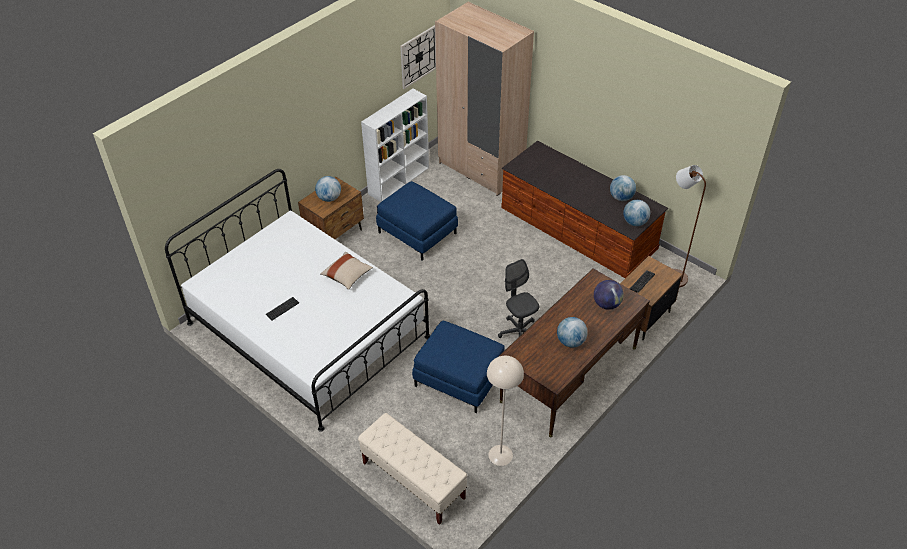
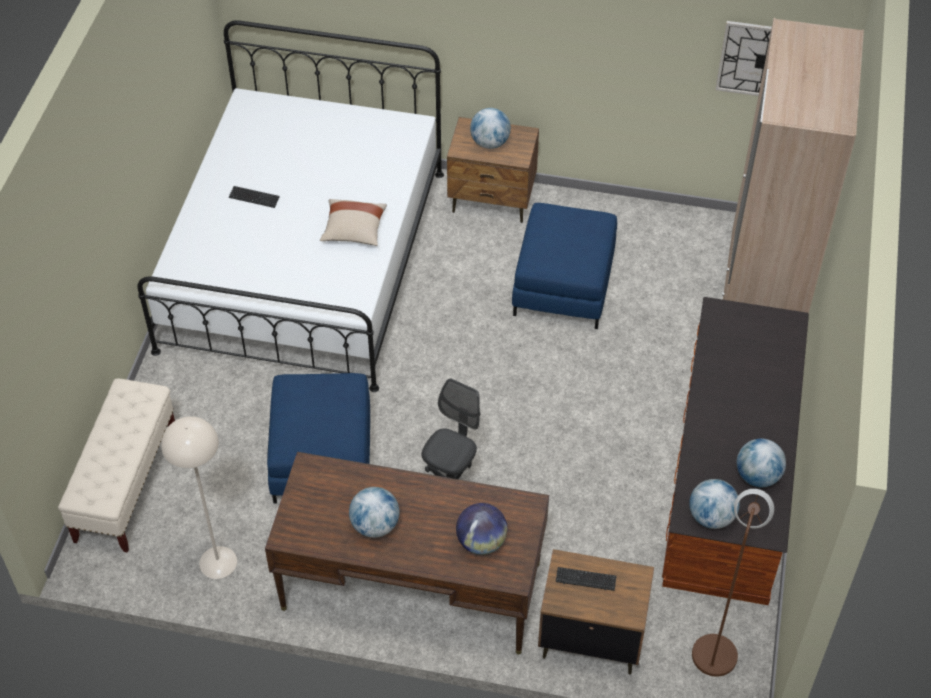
camera: 60 degrees right, 5 degrees up
white bookcase [361,89,429,202] -> none

